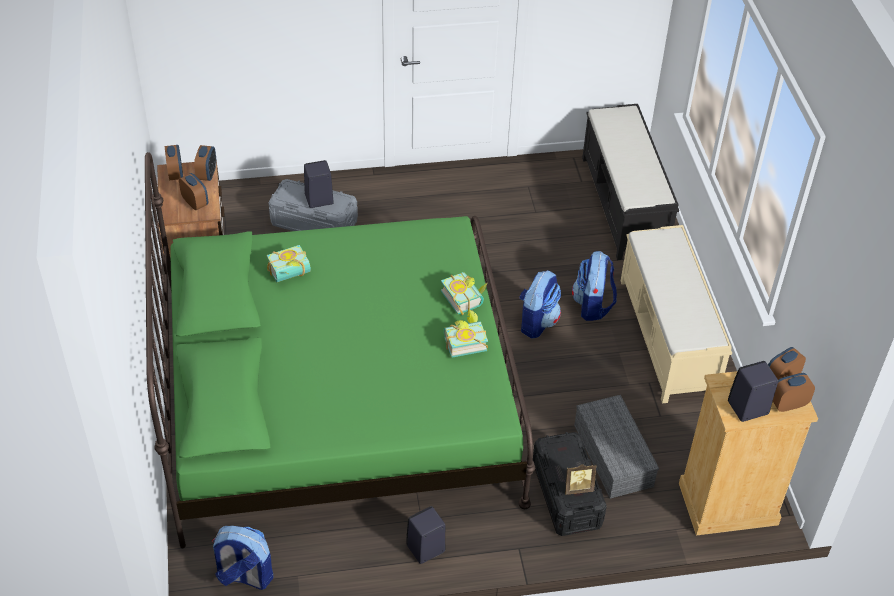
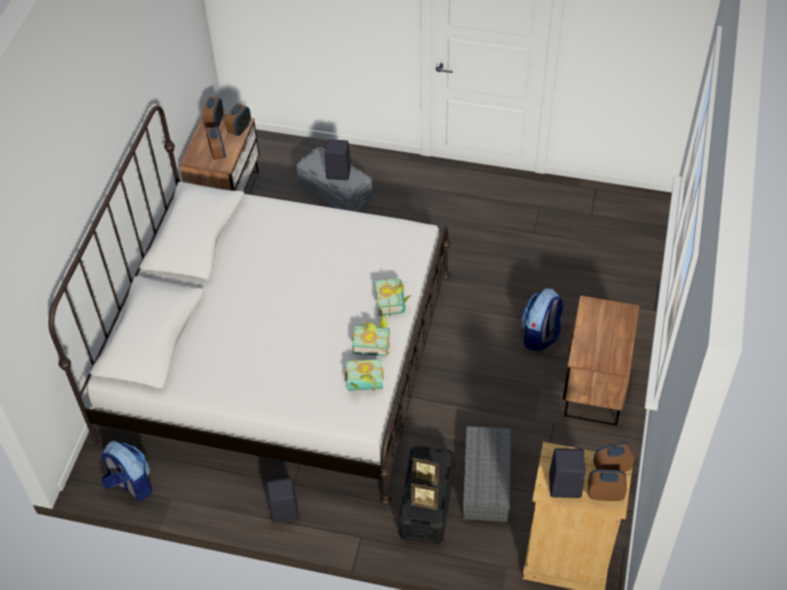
camera: 25 degrees right, 5 degrees up
green bed [145,152,535,548] -> white bed [49,106,451,505]
book [266,245,311,282] -> book moved to [345,359,384,391]
backpack [519,270,561,338] -> none
black bench [582,104,679,260] -> none
beige bench [621,225,732,403] -> nightstand [563,295,640,426]
none -> picture frame [412,458,440,485]

